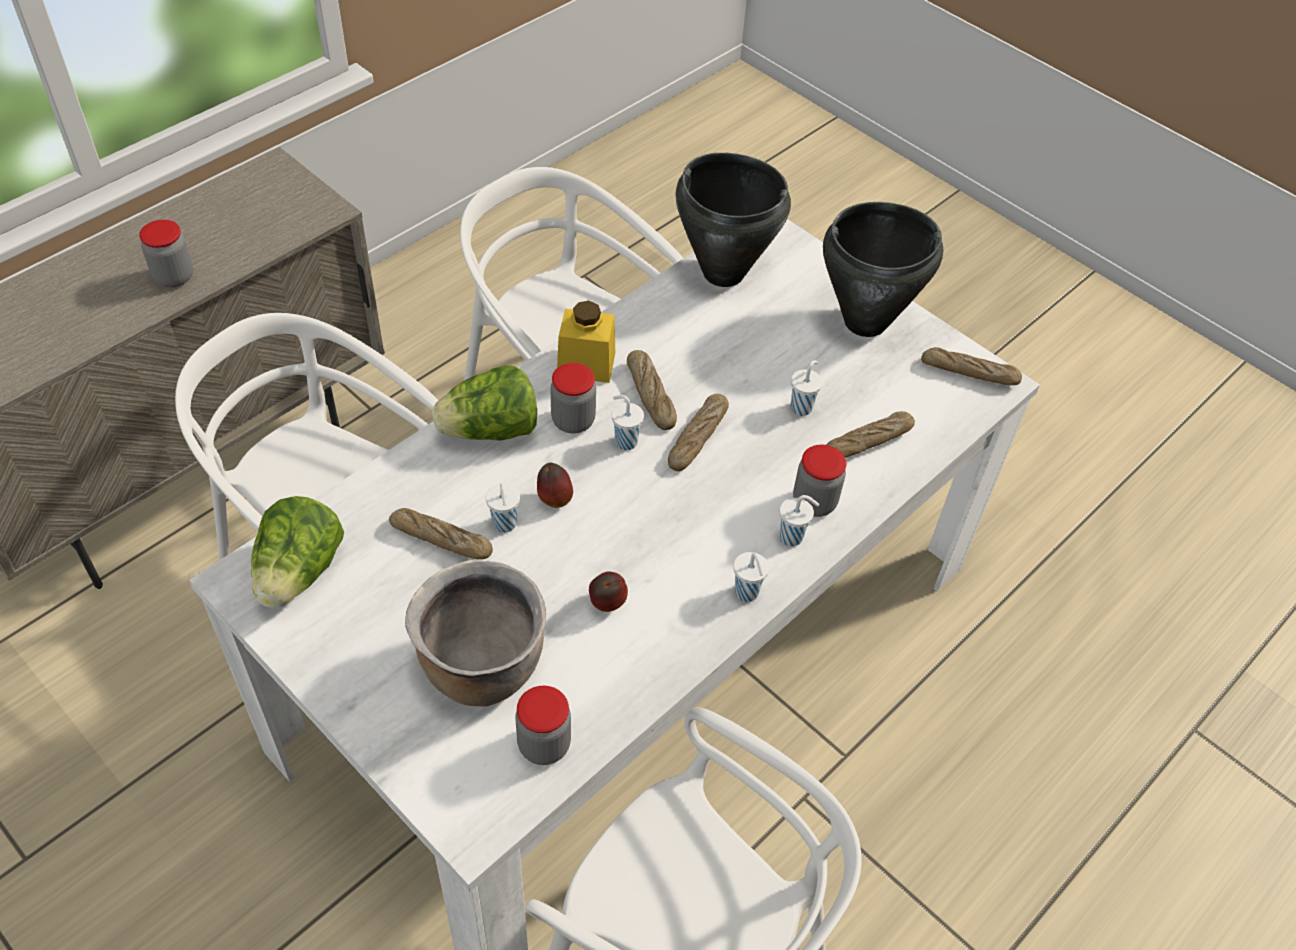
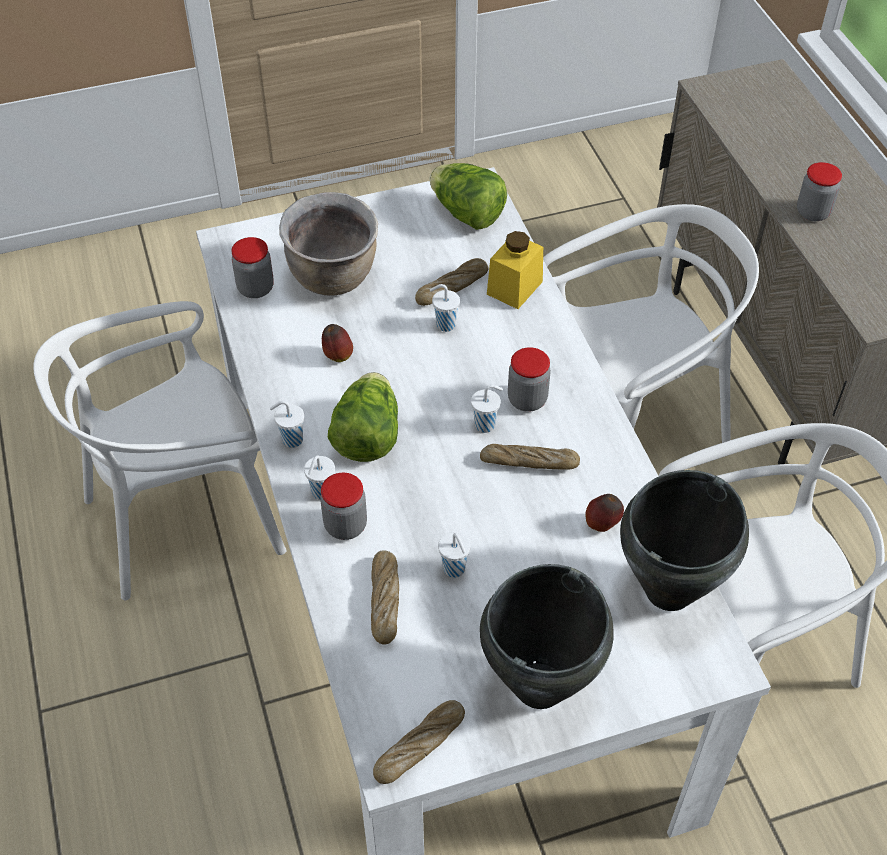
camera: 120 degrees right, 0 degrees up
lettuce [432,366,537,441] -> lettuce moved to [328,372,398,462]
apple [537,463,573,508] -> apple moved to [585,494,624,532]
yellow jar [557,301,615,383] -> yellow jar moved to [487,231,543,309]
bread [668,394,729,471] -> none

